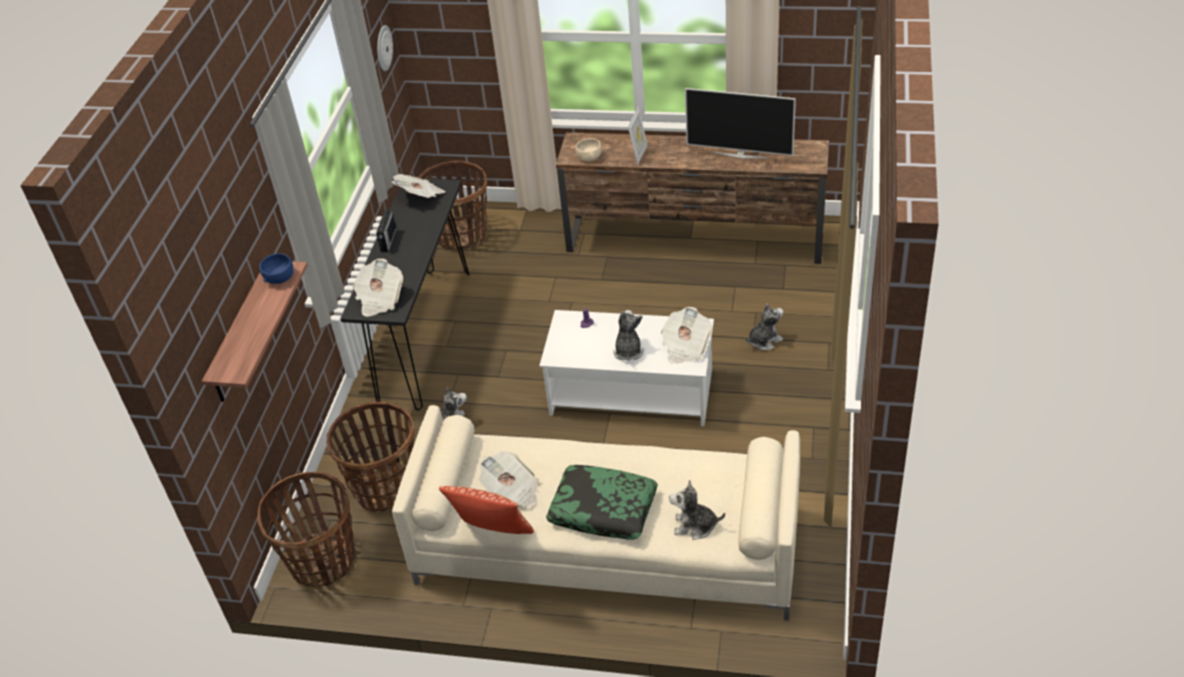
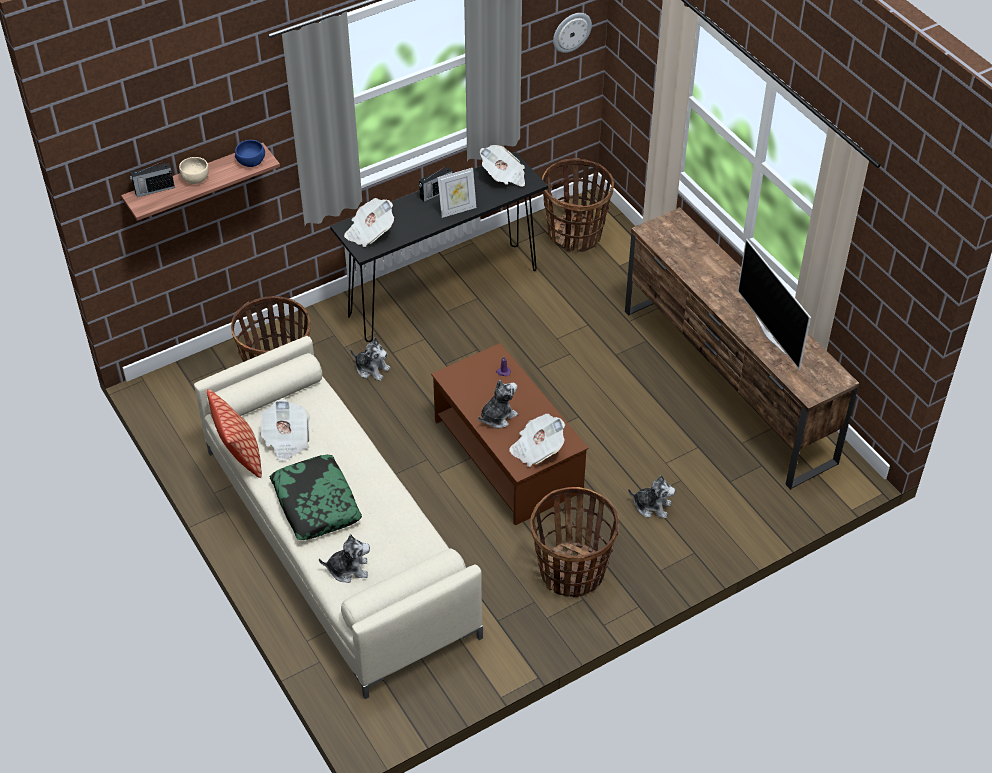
camera: 45 degrees right, 5 degrees up
basket [257,472,355,589] -> basket moved to [530,487,619,597]
white coffee table [539,310,714,426] -> brown coffee table [431,343,588,525]
beige bowl [575,138,602,162] -> beige bowl moved to [179,157,209,184]
picture frame [628,107,648,165] -> picture frame moved to [438,168,476,218]
plush toy [669,480,725,540] -> plush toy turned 120 degrees clockwise [319,534,370,583]
none -> radio [130,161,175,197]

